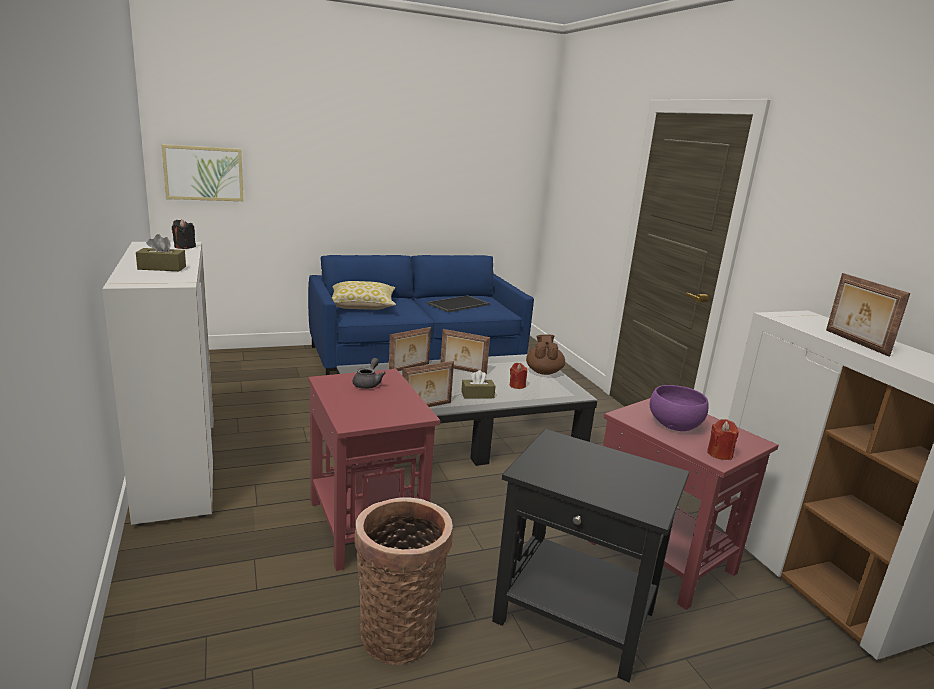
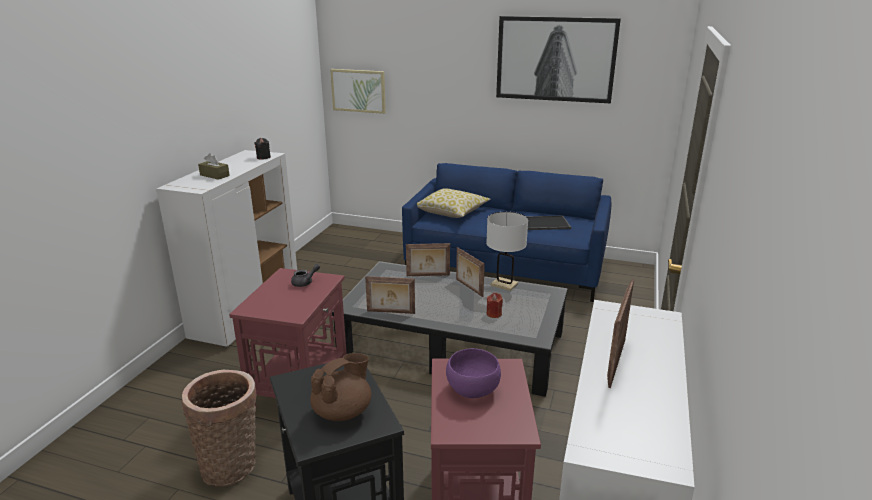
camera: 40 degrees right, 5 degrees up
brown tissue box [461,370,495,399] -> none
brown teapot [526,335,565,375] -> brown teapot moved to [310,353,371,421]
red candle [707,419,739,460] -> none
none -> white table lamp [486,212,528,291]
none -> picture [496,16,621,104]

